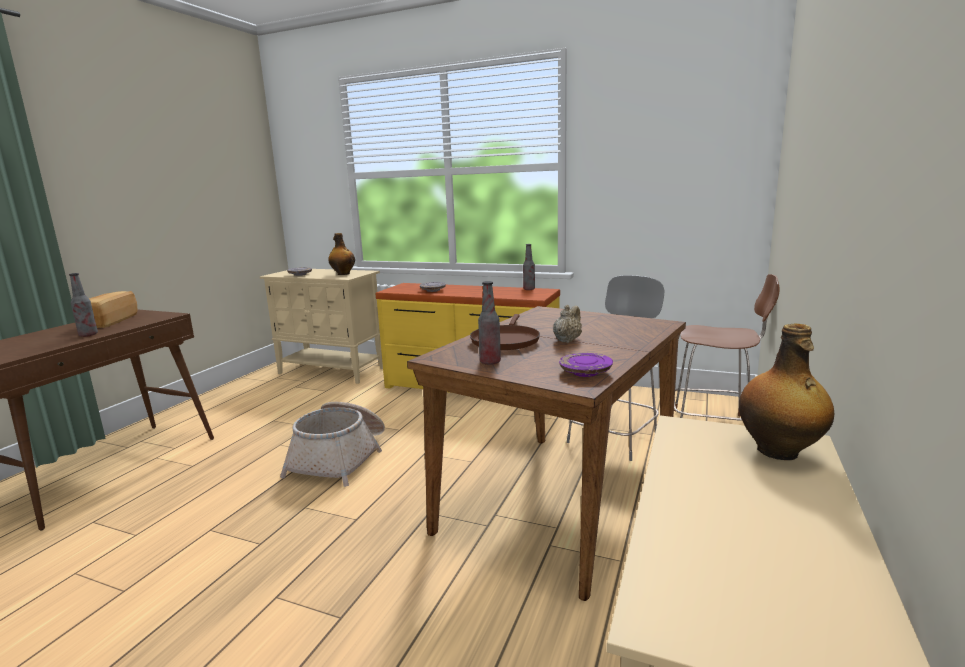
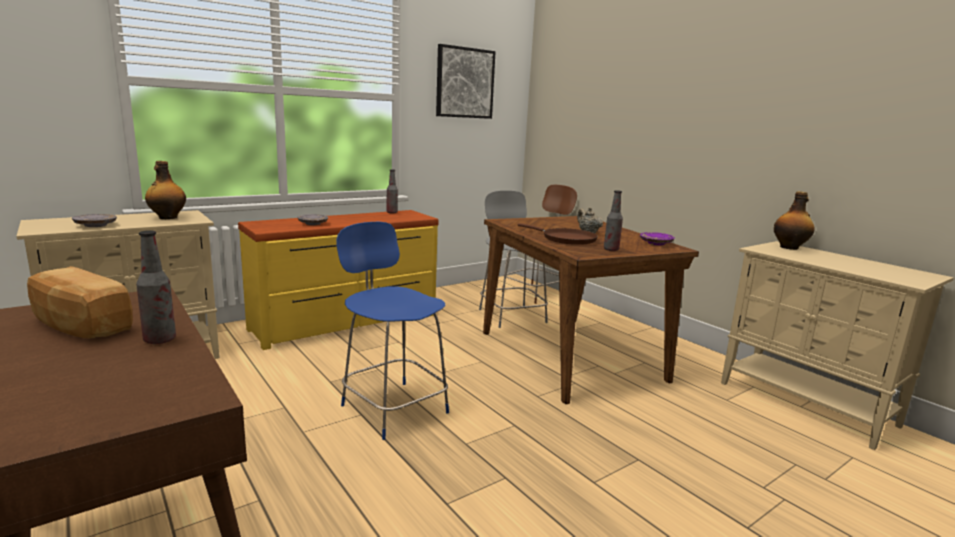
camera: 60 degrees left, 0 degrees up
basket [280,402,385,487] -> blue chair [336,222,449,440]
none -> picture [436,44,496,119]

